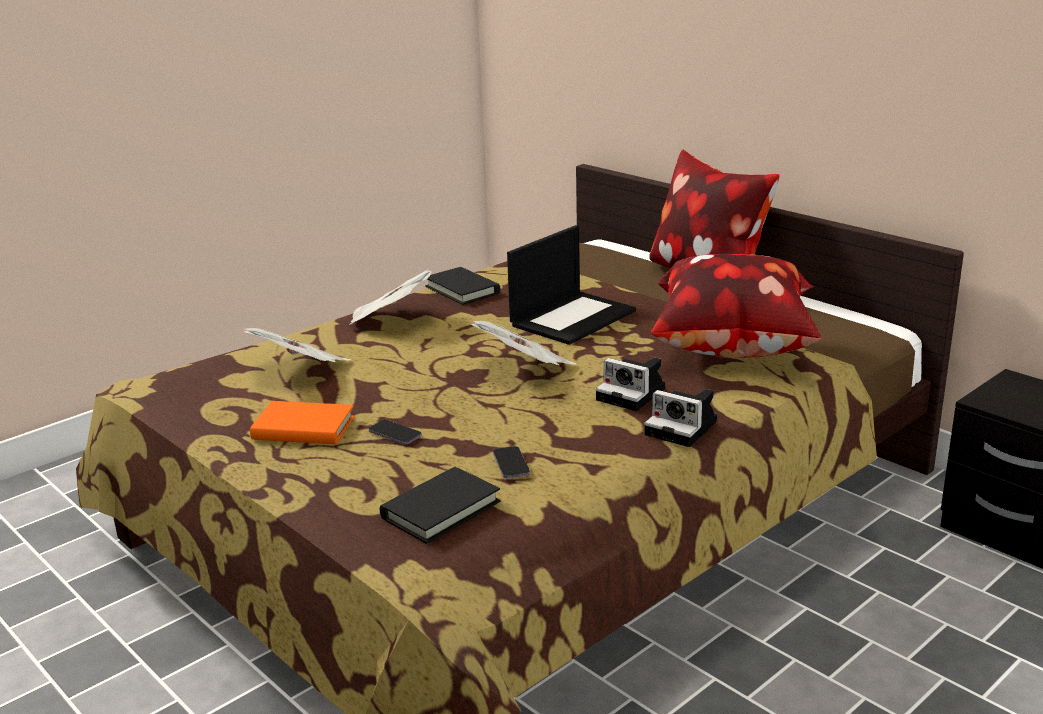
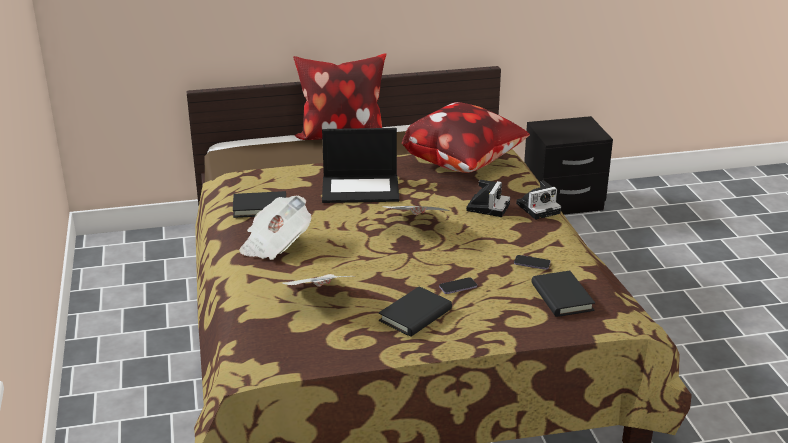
camera: 60 degrees left, 5 degrees up
orange book [250,401,355,444] -> black book [379,286,452,337]
laptop [507,225,636,345] -> laptop turned 105 degrees clockwise [322,128,399,203]
camera [596,358,665,411] -> camera turned 45 degrees counterclockwise [466,180,510,217]

